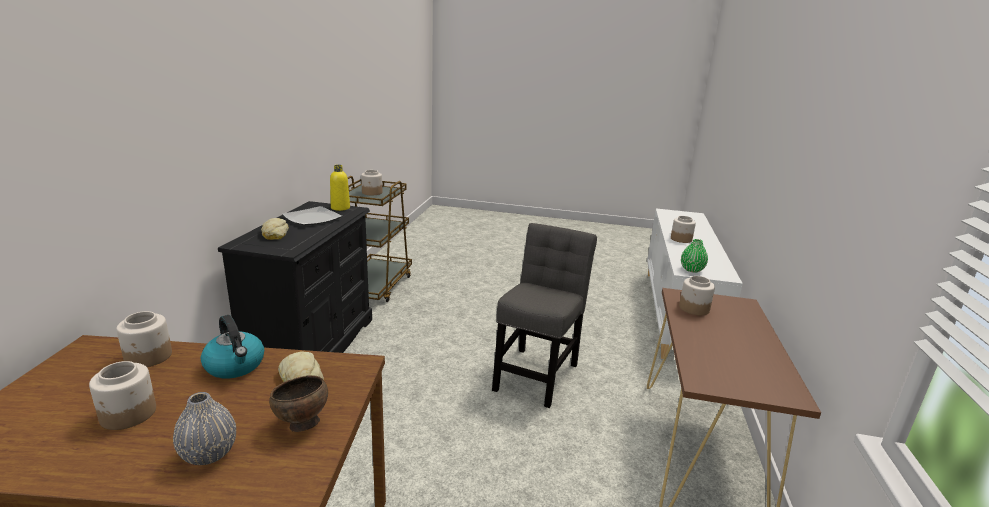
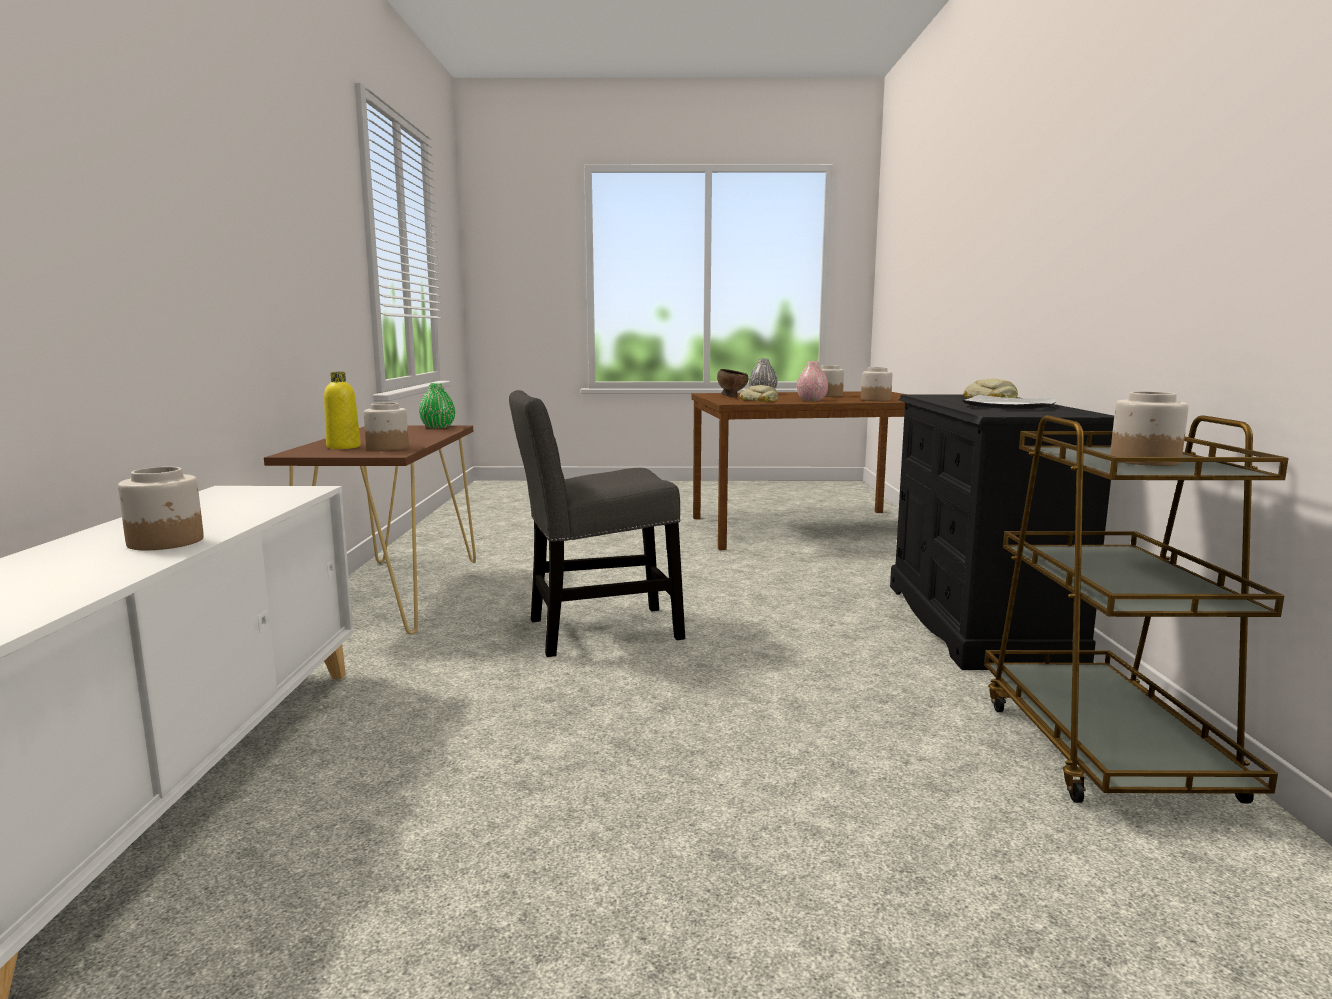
camera: 170 degrees right, 10 degrees down
kettle [201,315,264,378] -> pink vase [797,361,828,401]
yellow bottle [330,165,350,211] -> yellow bottle moved to [324,372,361,449]
grey chair [492,223,597,408] -> grey chair turned 60 degrees clockwise [509,390,685,657]
green vase [681,239,708,273] -> green vase moved to [419,383,455,428]

